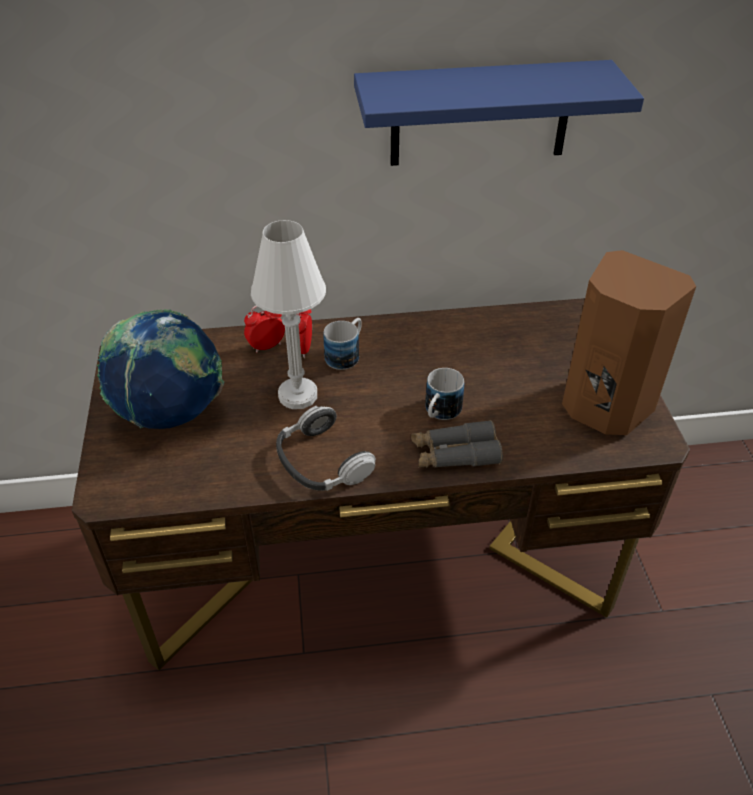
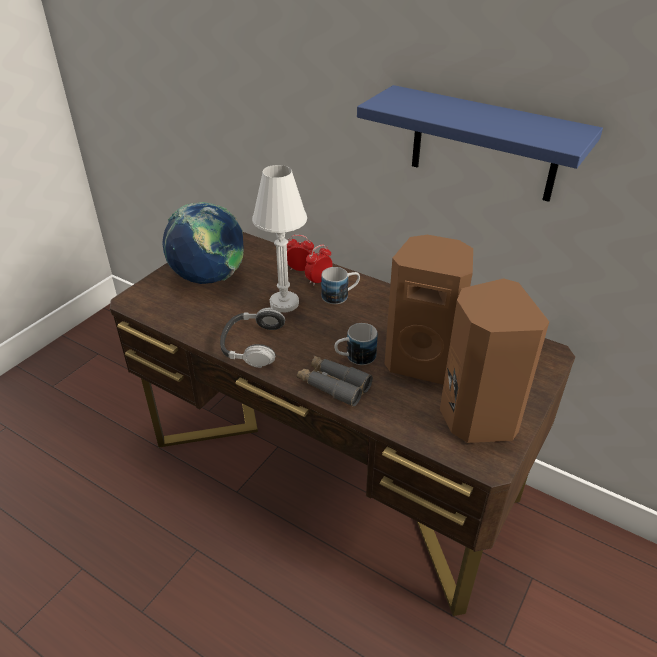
camera: 40 degrees right, 5 degrees down
none -> brown speaker [385,235,473,385]

